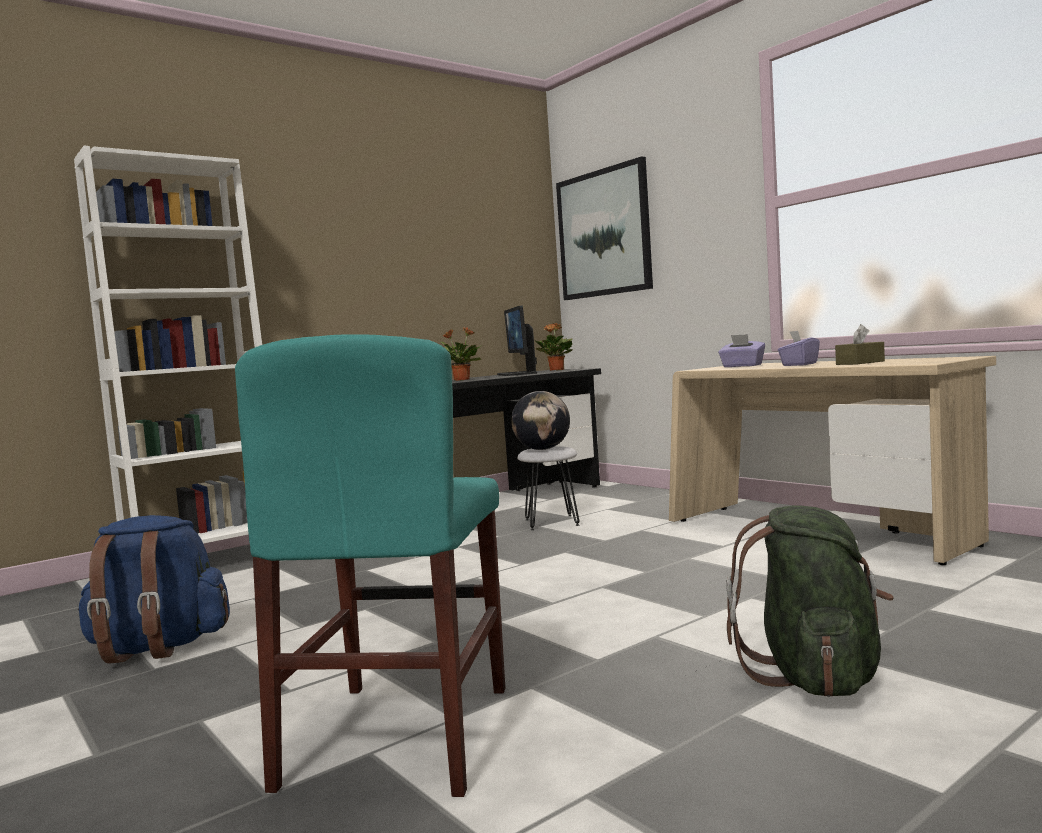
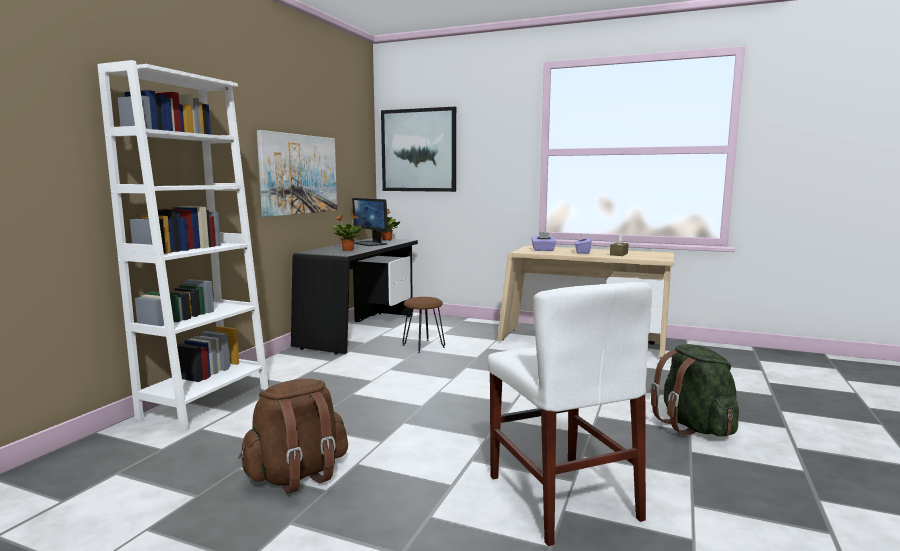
camera: 30 degrees left, 5 degrees up
blue backpack [78,515,230,664] -> brown backpack [238,379,348,494]
turquoise chair [235,334,505,797] -> white chair [488,282,652,546]
globe [511,391,570,450] -> none
white stool [517,446,580,530] -> brown stool [402,297,445,353]
none -> picture [257,130,337,217]

